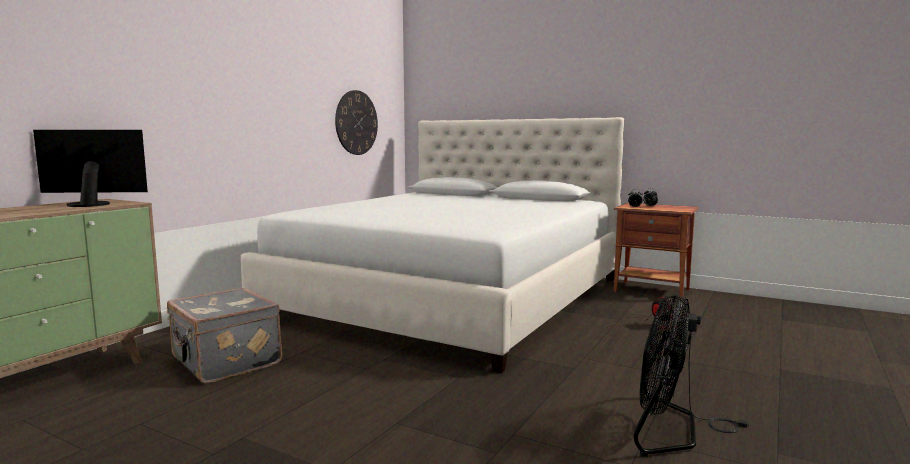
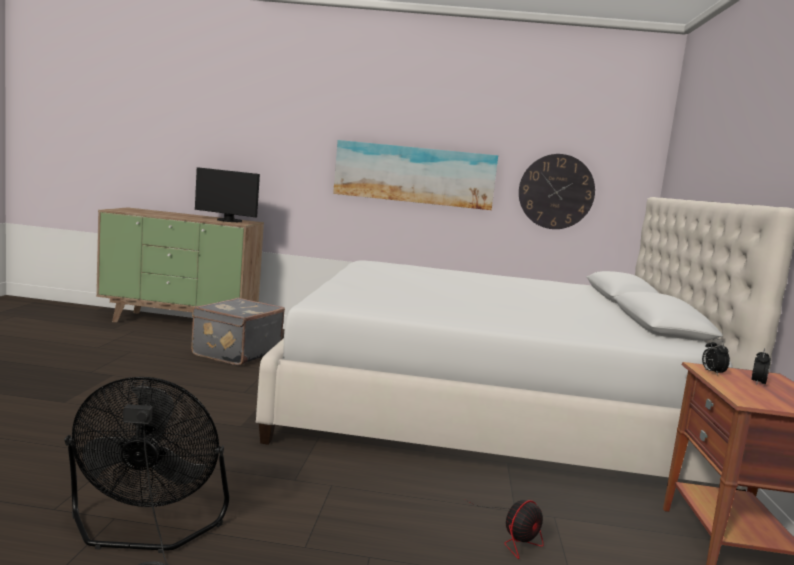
camera: 65 degrees right, 0 degrees up
monitor [33,130,148,207] -> monitor turned 135 degrees clockwise [195,167,260,222]
none -> picture [333,140,498,210]

